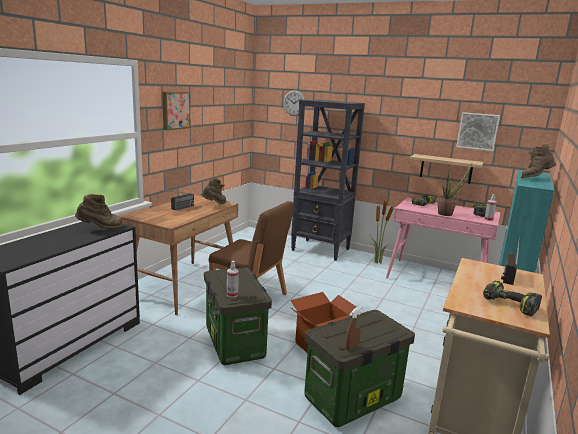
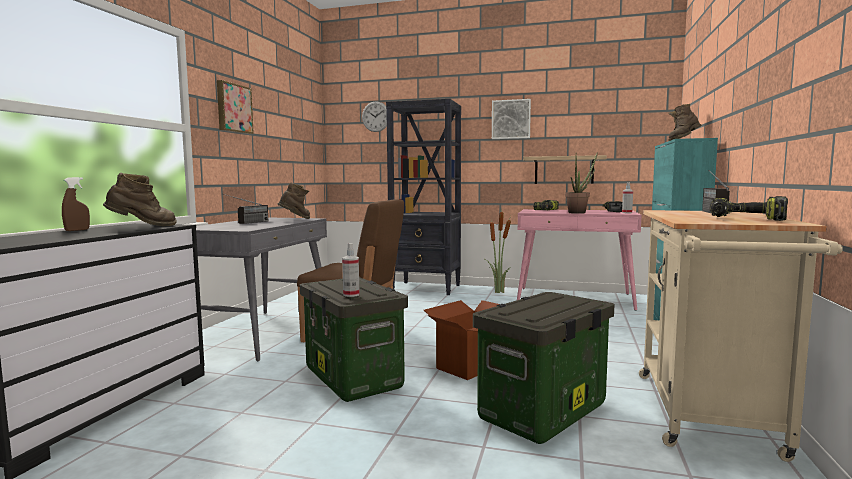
camera: 10 degrees left, 10 degrees down
brown desk [121,195,238,315] -> grey desk [196,217,327,362]
brown spray bottle [345,307,361,350] -> brown spray bottle moved to [62,177,90,231]
picture [456,112,500,151] -> picture moved to [492,99,531,139]

